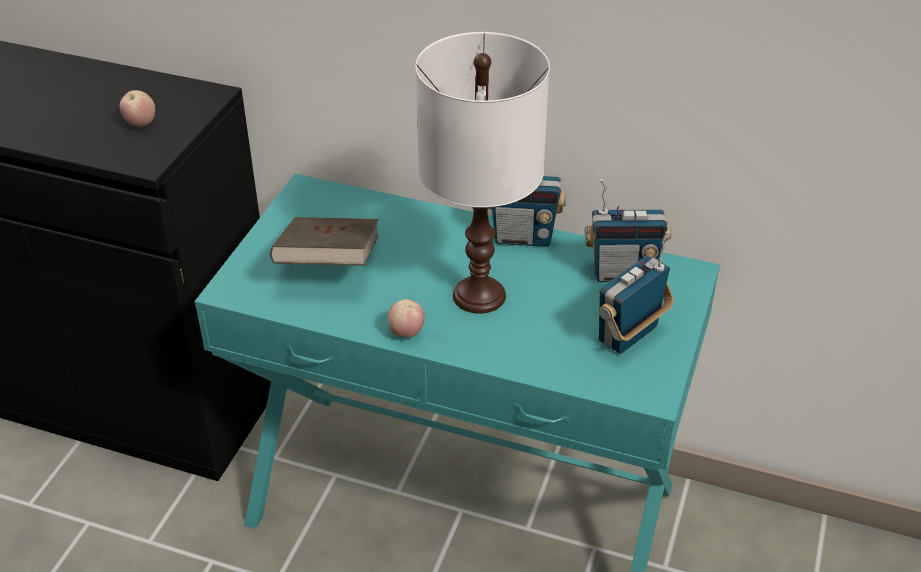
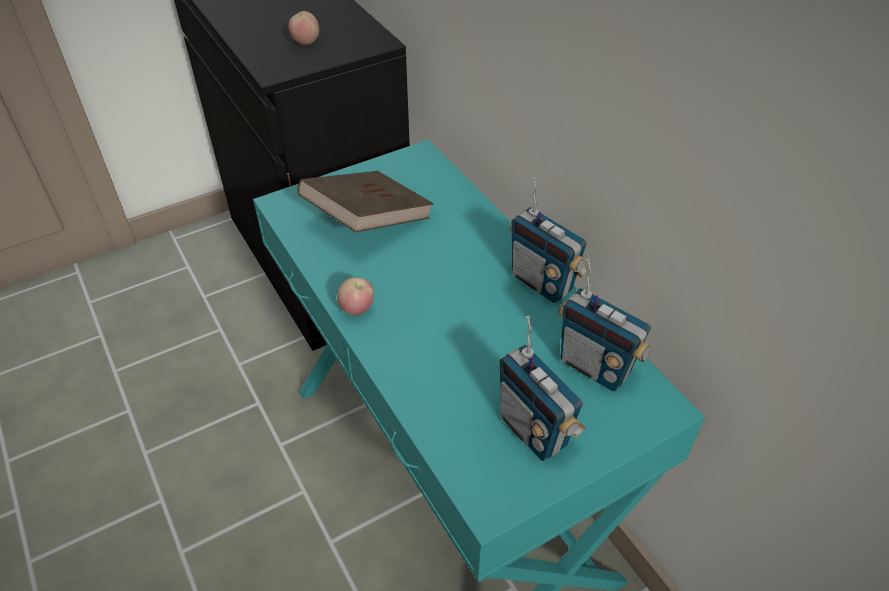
camera: 40 degrees right, 5 degrees up
white table lamp [415,32,550,314] -> none
radio [599,231,674,354] -> radio turned 120 degrees counterclockwise [500,316,586,461]

